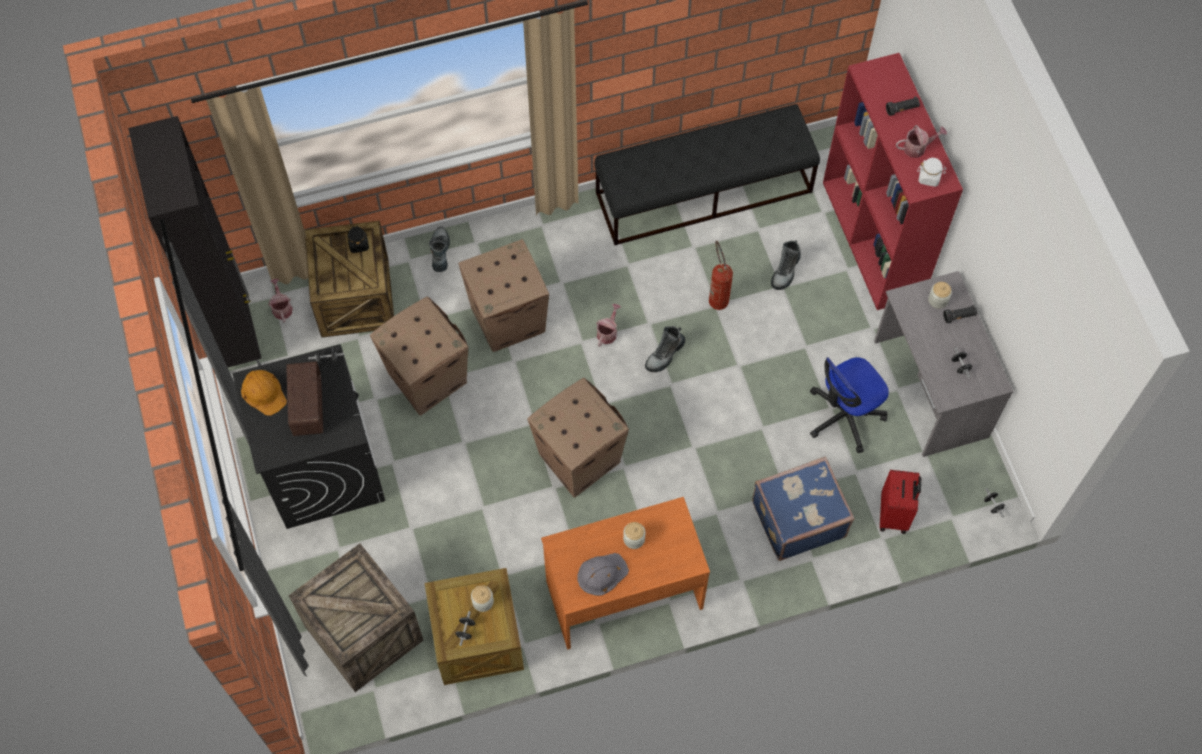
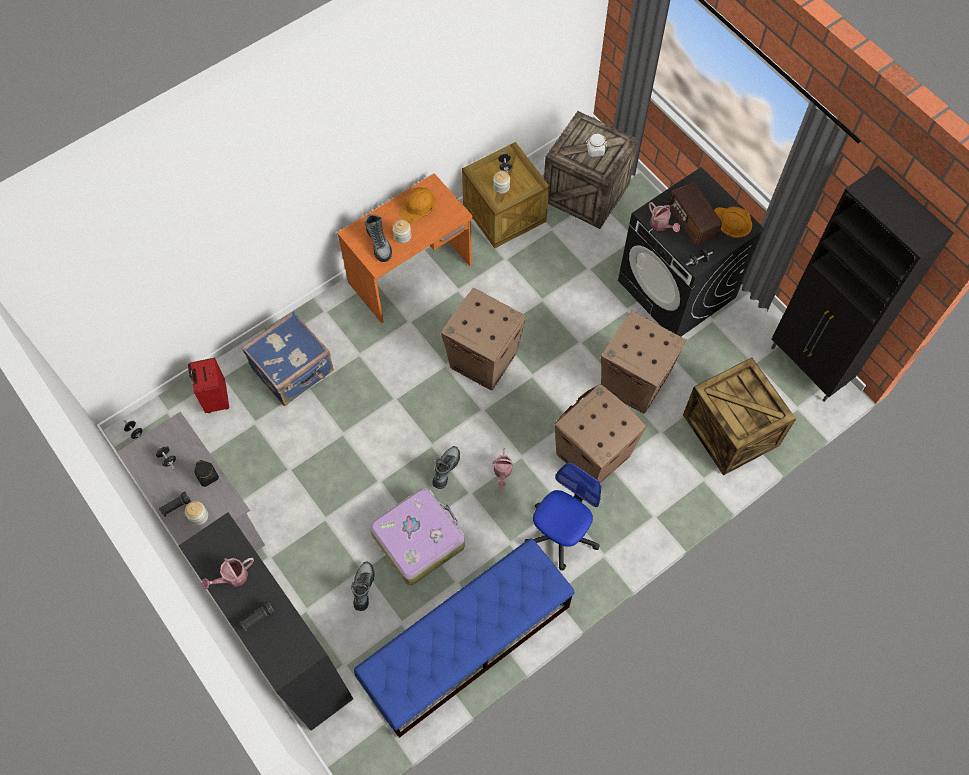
camera: 160 degrees right, 0 degrees up
watering can [268,279,293,322] -> watering can moved to [649,202,680,232]
black jar [347,226,369,253] -> black jar moved to [194,460,219,487]
boot [429,227,450,272] -> boot moved to [365,214,392,262]
grey hard hat [577,553,629,596] -> orange hard hat [399,187,436,223]
black bench [594,104,820,245] -> blue bench [354,538,574,738]
fire extinguisher [709,240,733,310] -> suitcase [370,488,465,585]
office chair [810,357,889,453] -> office chair moved to [525,462,601,571]
red bookcase [823,53,963,310] -> black bookcase [178,512,353,731]
white jar [917,158,946,187] -> white jar moved to [586,134,607,157]

